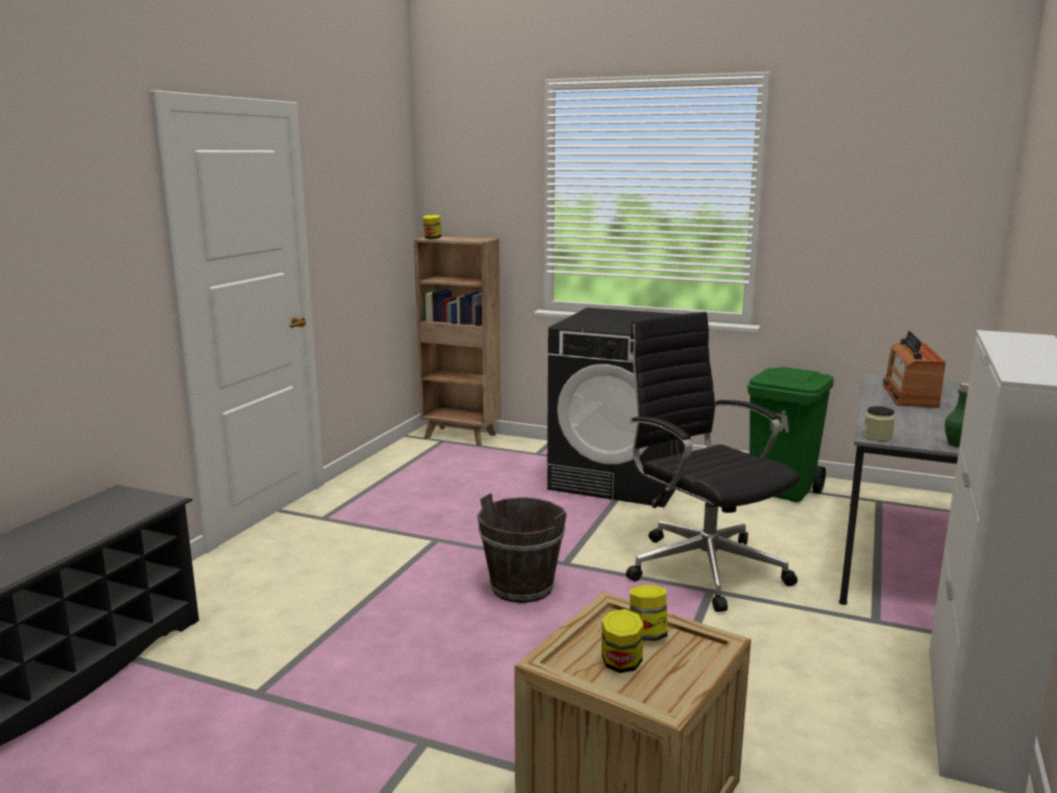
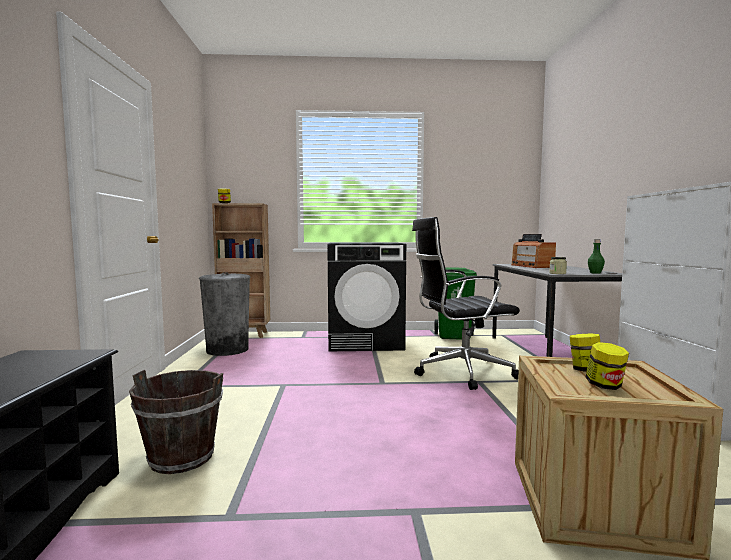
camera: 25 degrees left, 10 degrees down
brown bucket [477,493,567,603] -> brown bucket moved to [129,370,223,474]
black office chair [626,312,800,612] -> black office chair turned 45 degrees counterclockwise [412,217,520,390]
none -> grey trash can [199,272,251,356]

